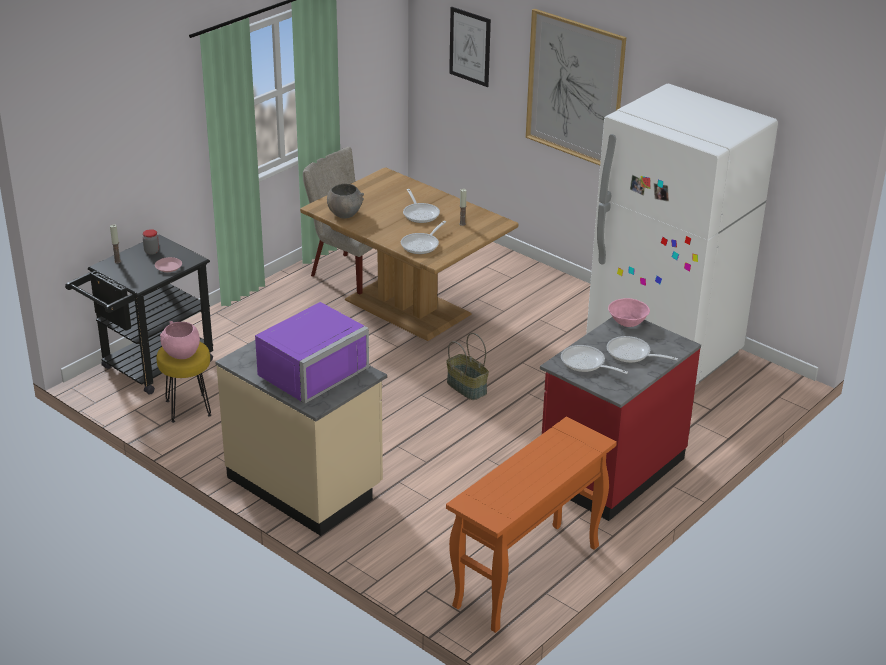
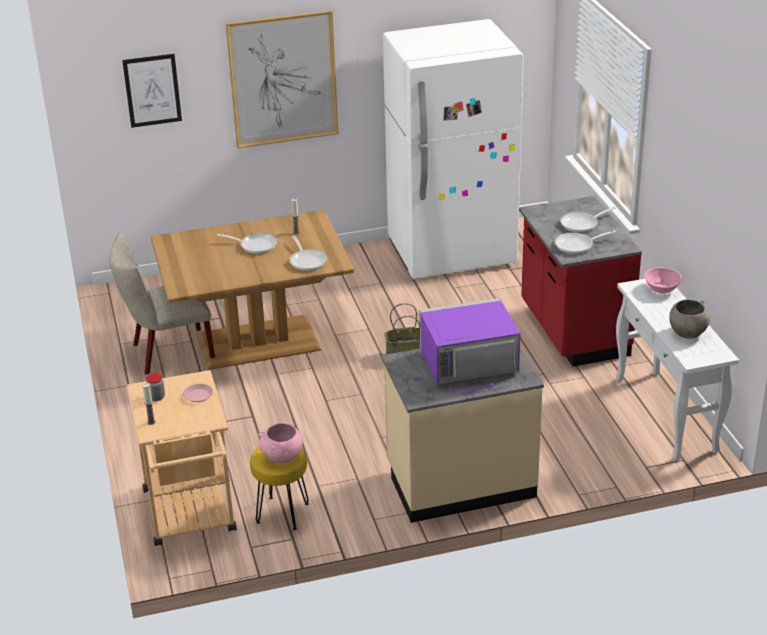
camera: 55 degrees left, 0 degrees up
black cart [65,234,213,395] -> beige cart [127,370,237,546]
purple microwave [255,302,369,404] -> purple microwave turned 90 degrees counterclockwise [419,298,520,395]
grey bowl [327,184,364,219] -> grey bowl moved to [669,299,710,339]
orange console table [446,416,617,633] -> white console table [616,279,739,461]
pink bowl [608,298,650,327] -> pink bowl moved to [644,267,682,294]

